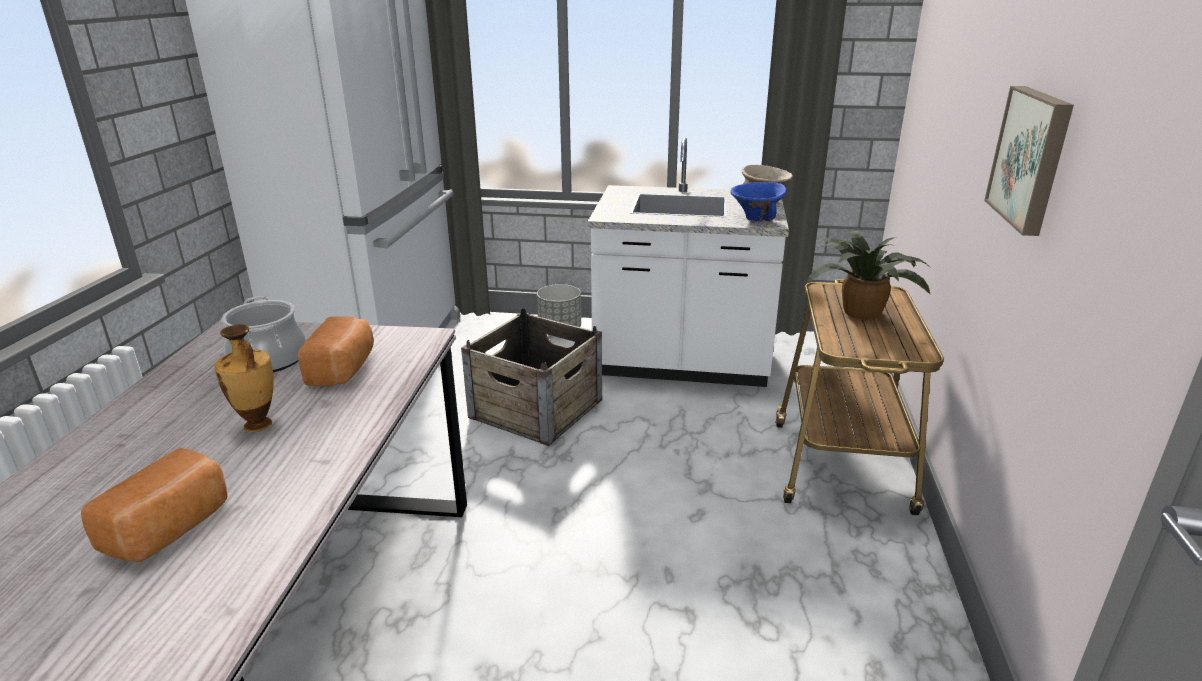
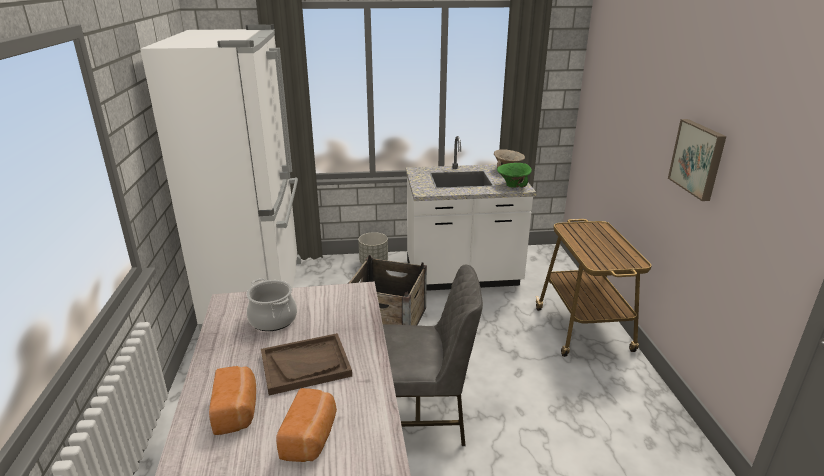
camera: 15 degrees left, 0 degrees up
vase [215,324,273,432] -> brown tray [261,333,352,395]
bread [298,317,374,386] -> bread moved to [209,366,256,435]
blue bowl [730,182,787,221] -> green bowl [497,163,532,188]
potted plant [806,231,931,320] -> none
none -> grey chair [383,265,483,446]

